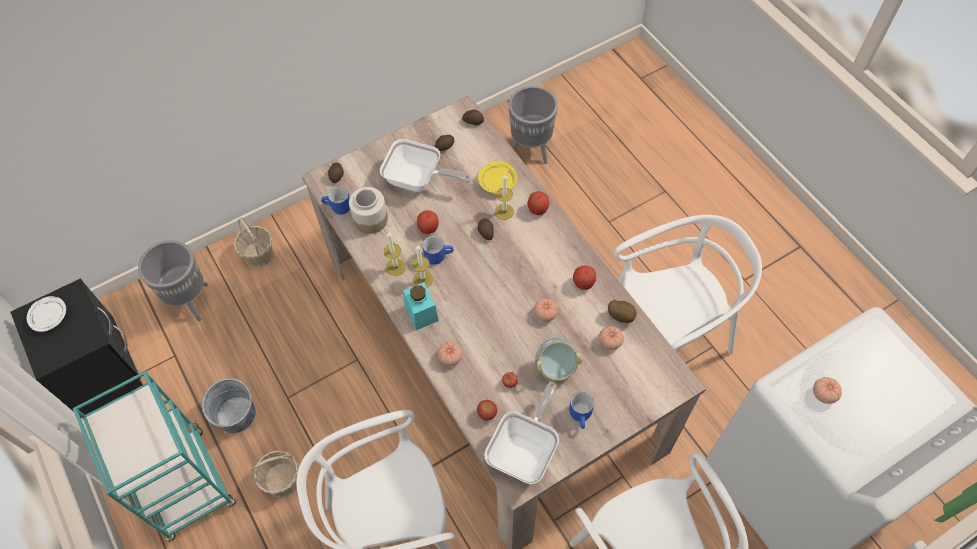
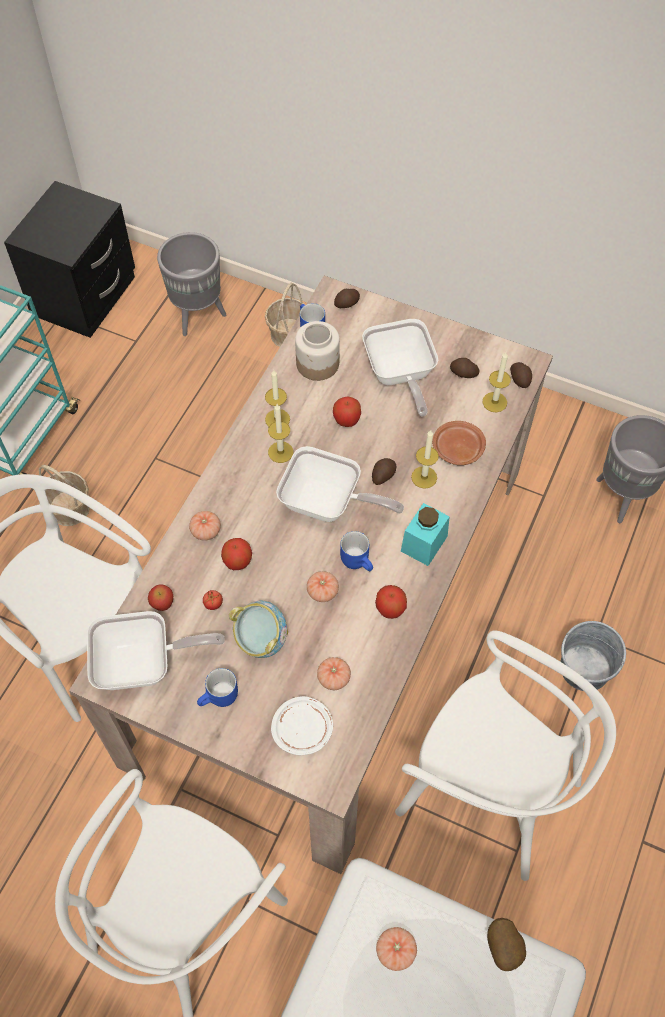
camera: 55 degrees right, 0 degrees up
white plate [27,296,66,332] -> white plate moved to [271,696,333,755]
grey bucket [202,378,256,433] -> grey bucket moved to [560,621,626,691]
turquoise jar [403,282,439,330] -> turquoise jar moved to [401,503,450,566]
blue mug [422,236,454,265] -> blue mug moved to [340,531,373,571]
yellow plate [478,161,517,194] -> brown plate [432,421,486,465]
apple [527,191,549,215] -> apple moved to [221,538,252,570]
potato [608,300,637,323] -> potato moved to [487,918,526,971]
none -> frying pan [276,446,404,522]
none -> candle [483,352,511,412]

